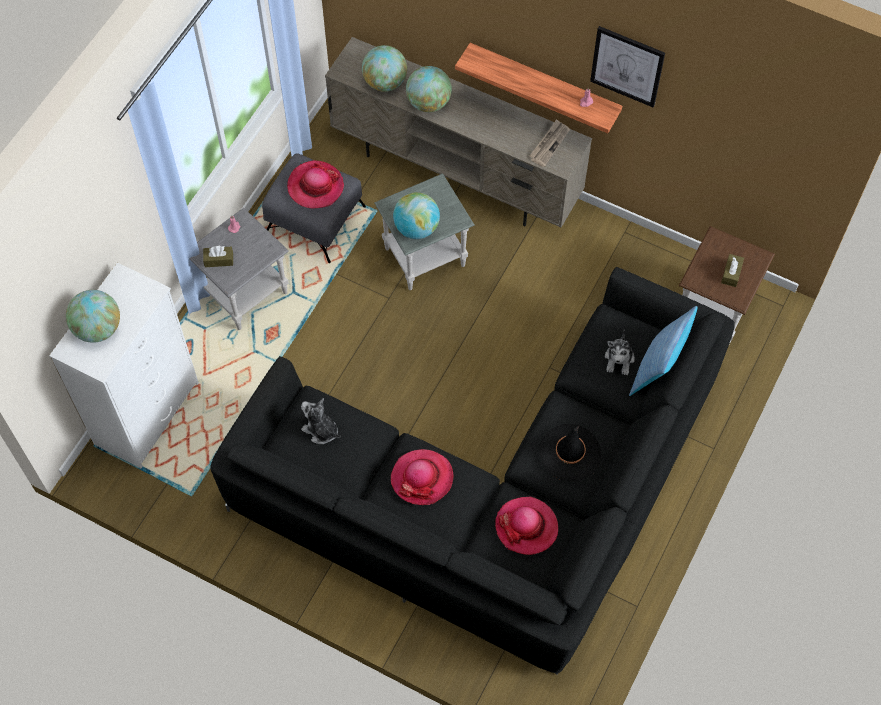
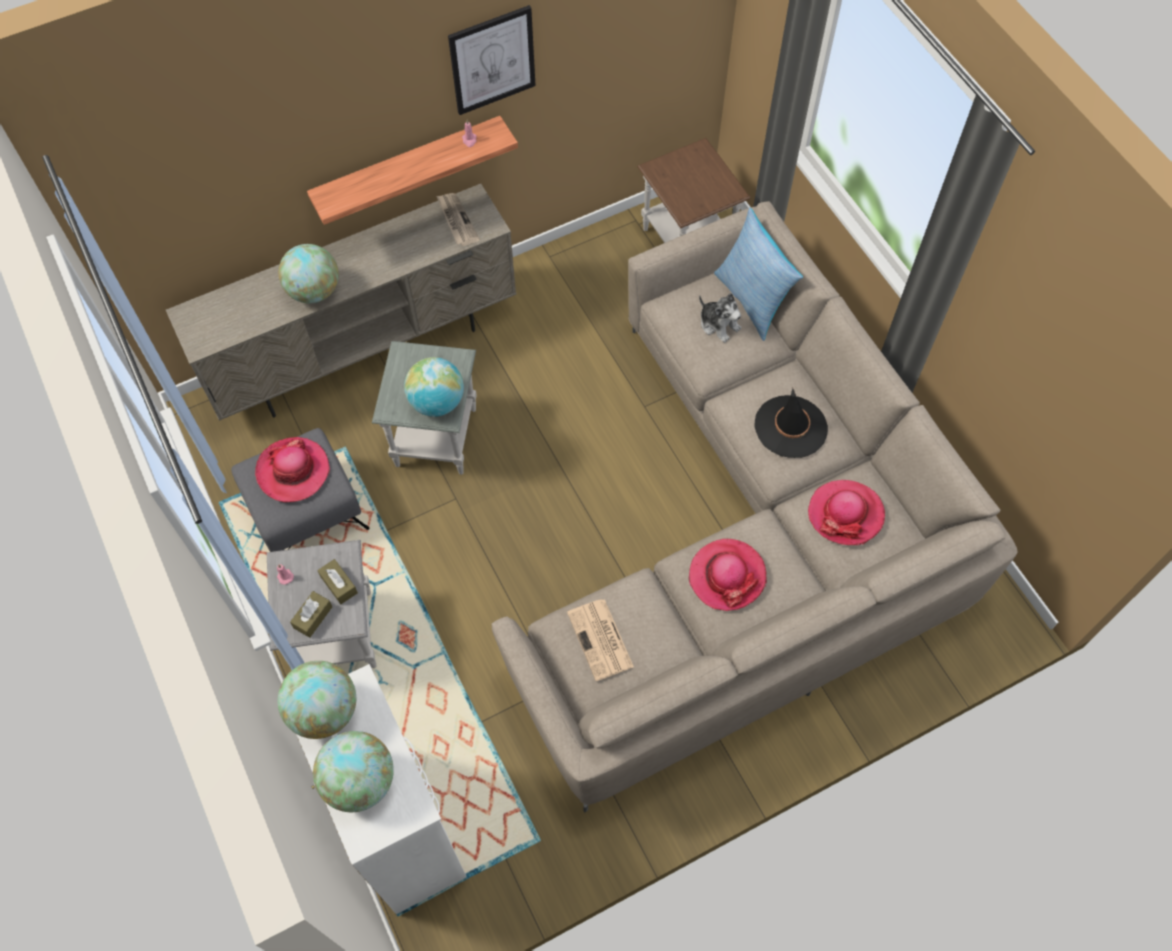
camera: 55 degrees left, 0 degrees up
black sofa [210,267,735,675] -> beige sofa [491,201,1018,812]
plush toy [301,398,341,444] -> newspaper [567,599,634,681]
globe [362,45,407,92] -> globe moved to [278,661,356,739]
brown tissue box [721,254,744,287] -> brown tissue box moved to [317,559,358,604]

